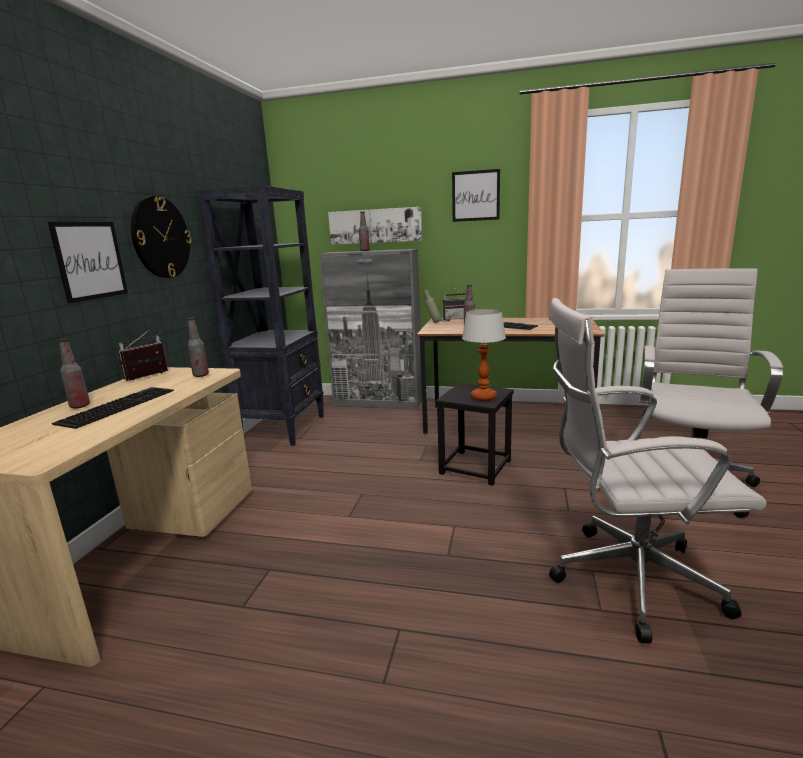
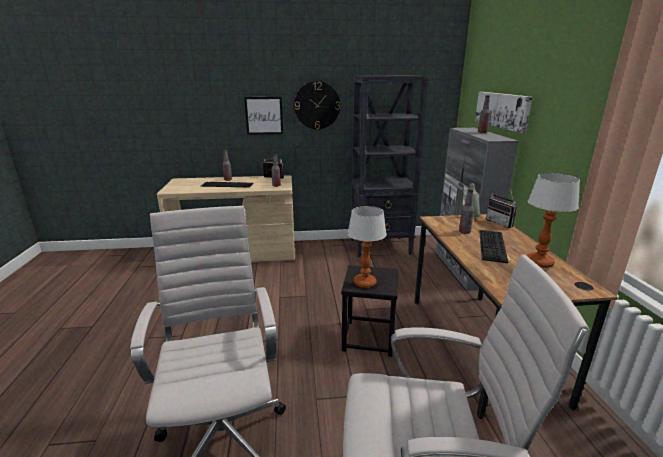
camera: 70 degrees right, 5 degrees up
picture [452,169,500,222] -> none
none -> table lamp [526,173,580,268]

